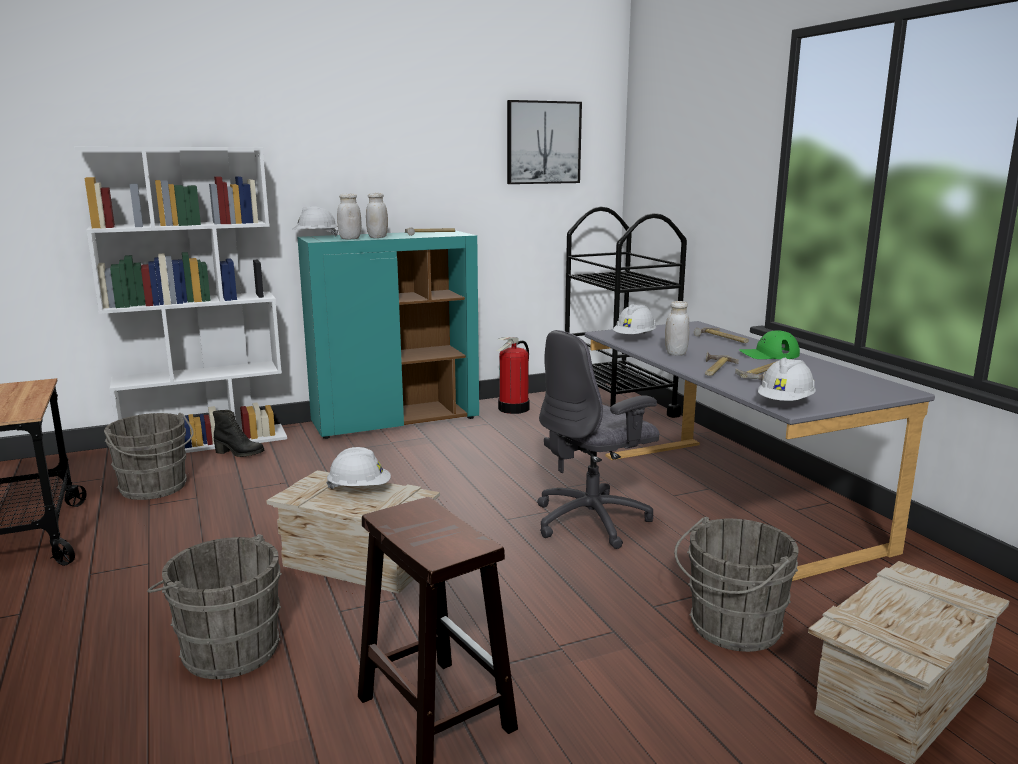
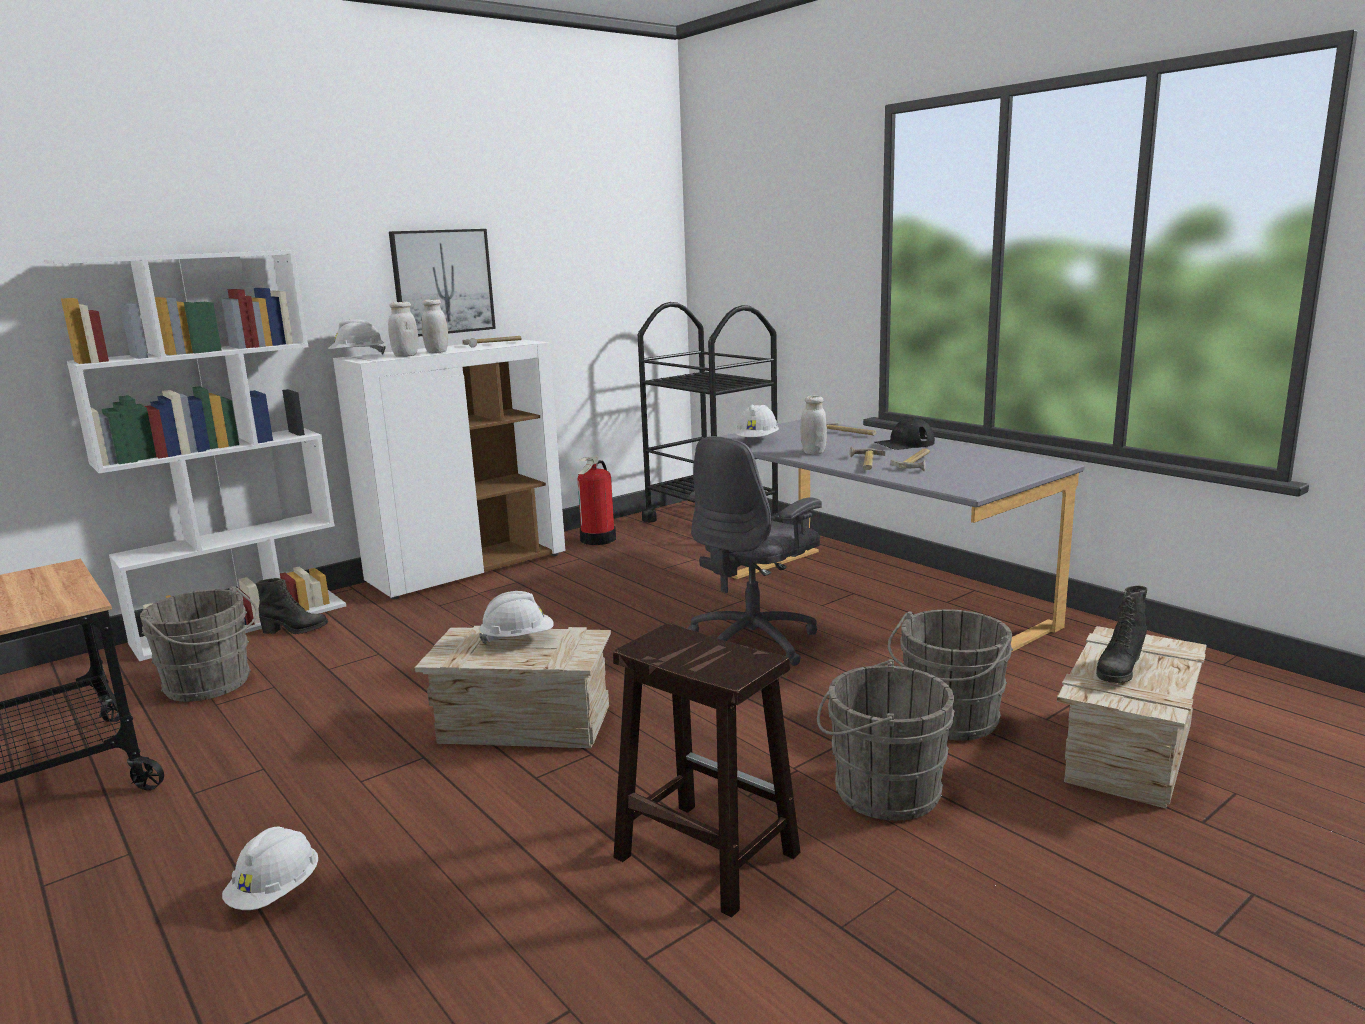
camera: 15 degrees left, 0 degrees up
grey bucket [147,534,282,679] -> grey bucket moved to [817,659,955,821]
turquoise cabinet [297,230,479,439] -> white cabinet [333,339,565,600]
picture [507,100,582,184] -> picture moved to [389,229,496,337]
green cap [739,330,800,359] -> black cap [874,418,935,450]
white hard hat [758,358,816,401] -> white hard hat moved to [222,827,318,910]
none -> black boot [1096,586,1147,683]

